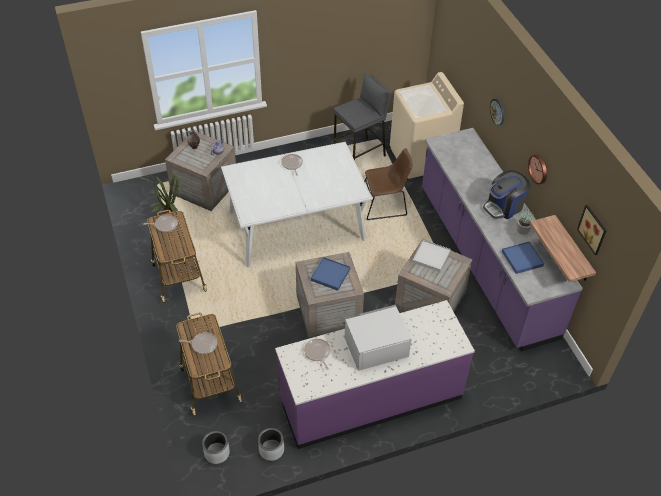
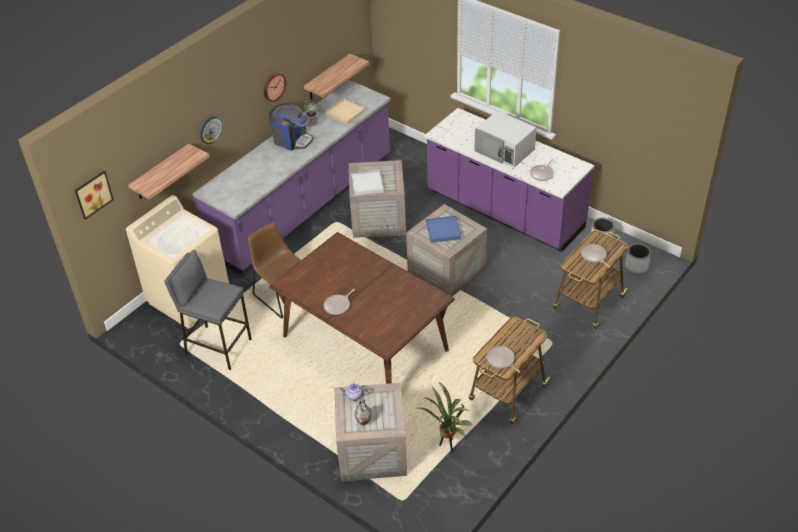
camera: 120 degrees left, 5 degrees down
white dining table [221,142,372,267] -> brown dining table [269,232,455,384]
blue tray [502,241,544,274] -> beige tray [326,99,365,125]
picture [577,205,607,255] -> picture moved to [75,171,114,220]
none -> shelf [128,143,209,200]

